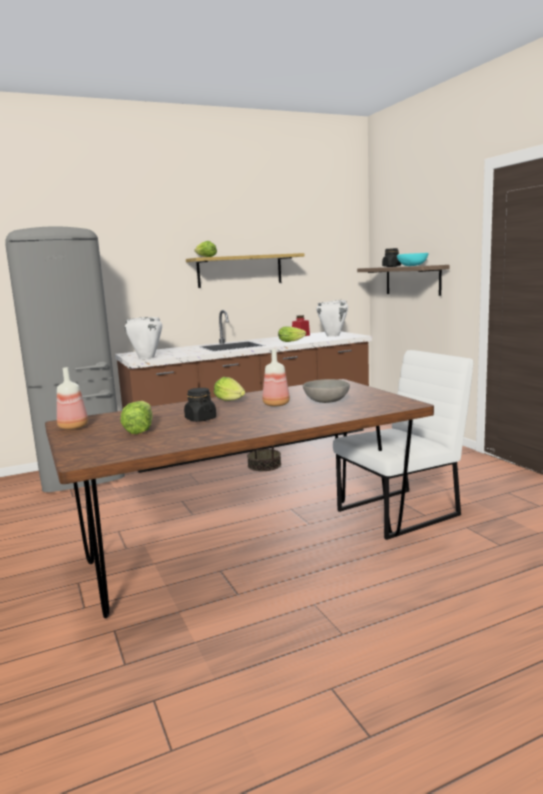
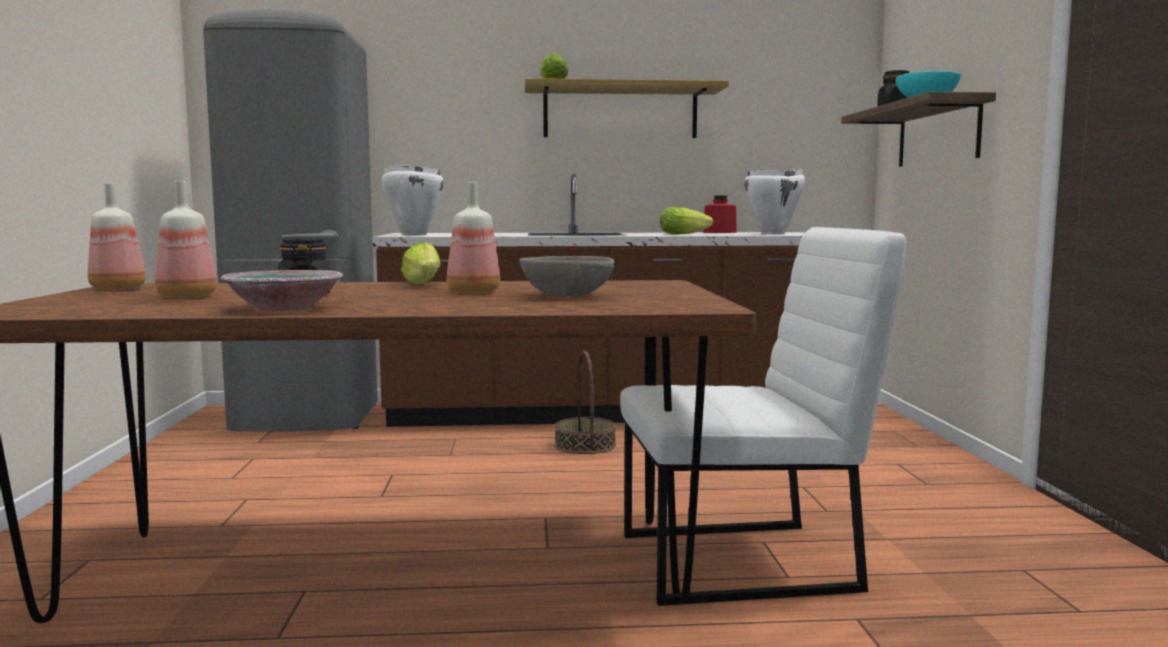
camera: 20 degrees right, 5 degrees down
lettuce [120,401,153,434] -> bottle [155,181,217,298]
none -> bowl [220,270,344,311]

